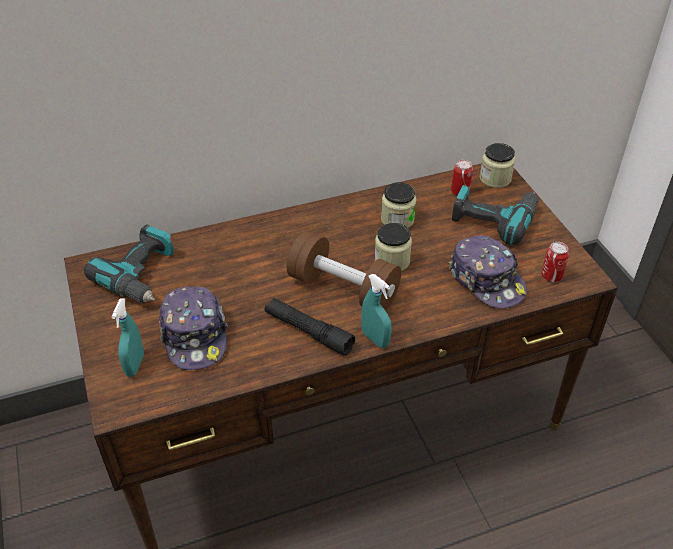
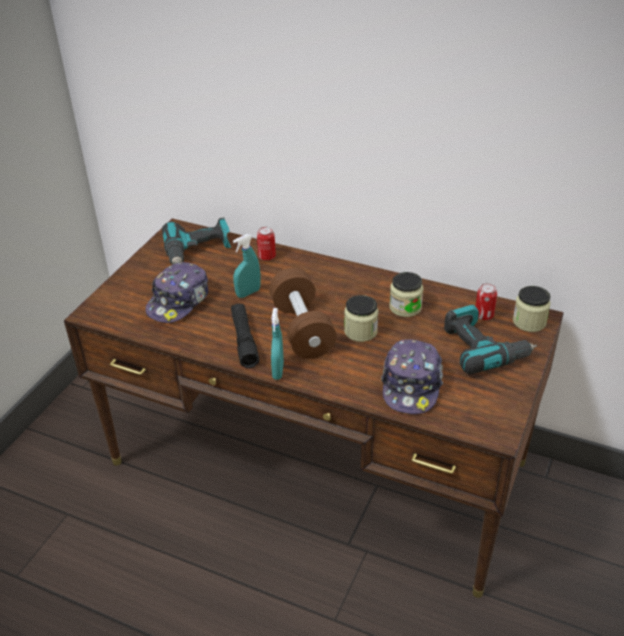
camera: 45 degrees right, 5 degrees down
turquoise spray bottle [112,298,144,377] -> turquoise spray bottle moved to [233,234,261,298]
can [541,242,569,282] -> can moved to [257,226,276,261]

